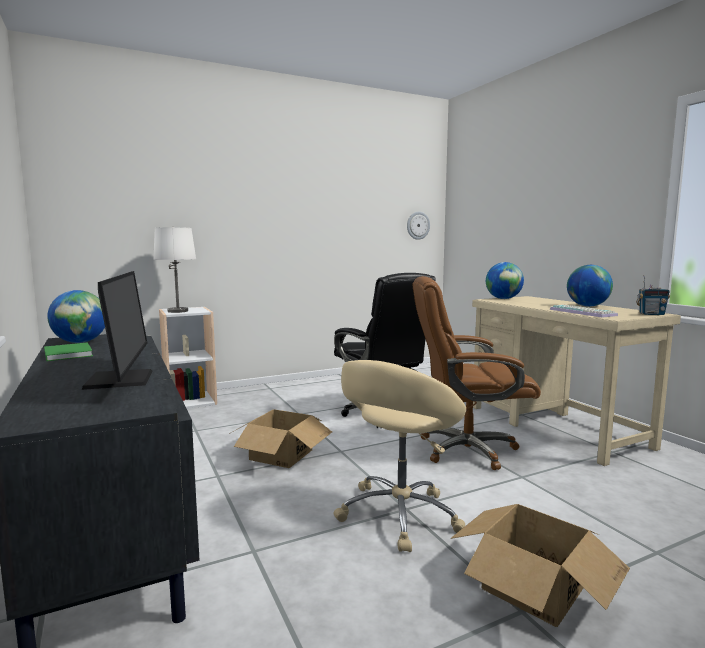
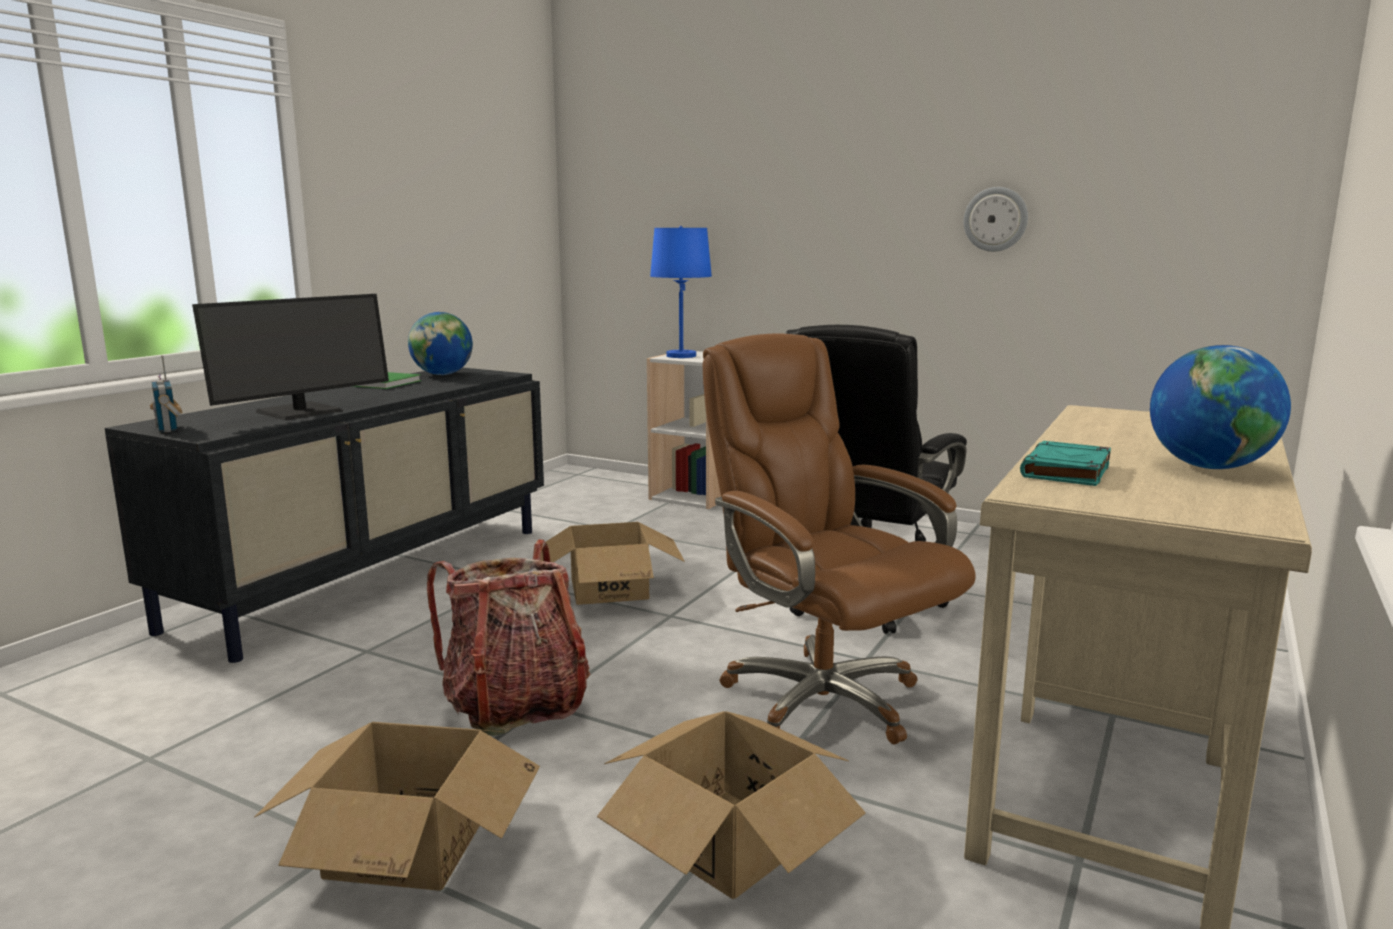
camera: 55 degrees right, 5 degrees up
white table lamp [153,227,196,313] -> blue table lamp [650,226,712,358]
beige office chair [333,360,466,552] -> backpack [427,539,590,736]
wall clock [407,211,430,240] -> wall clock moved to [964,187,1028,252]
globe [486,262,524,299] -> none
keyboard [550,305,618,318] -> turquoise book [1020,441,1111,486]
radio [636,275,670,315] -> radio moved to [150,356,183,432]
none -> cardboard box [597,711,866,899]

